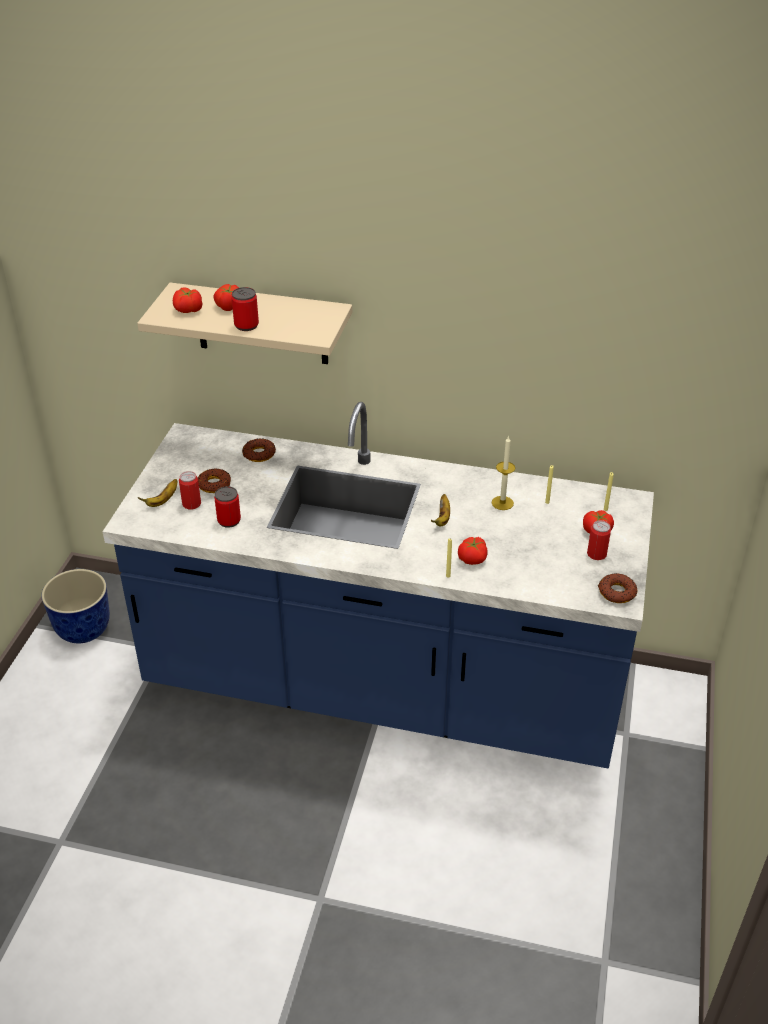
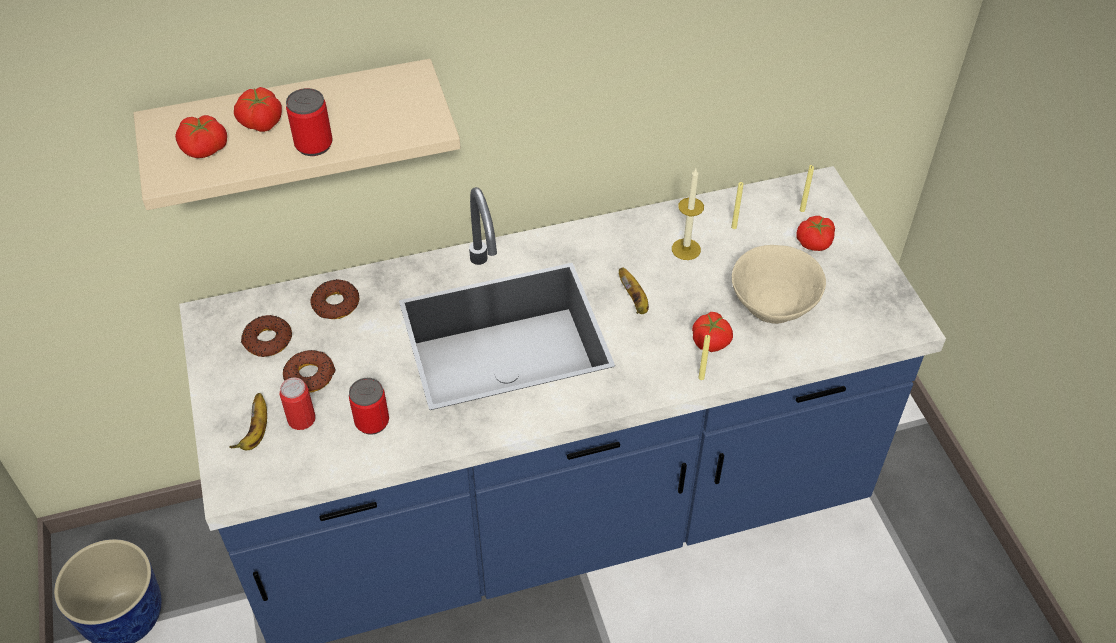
camera: 30 degrees left, 10 degrees up
can [587,520,611,560] -> none
donut [598,573,637,603] -> donut moved to [241,315,292,357]
none -> beige bowl [732,245,826,324]

